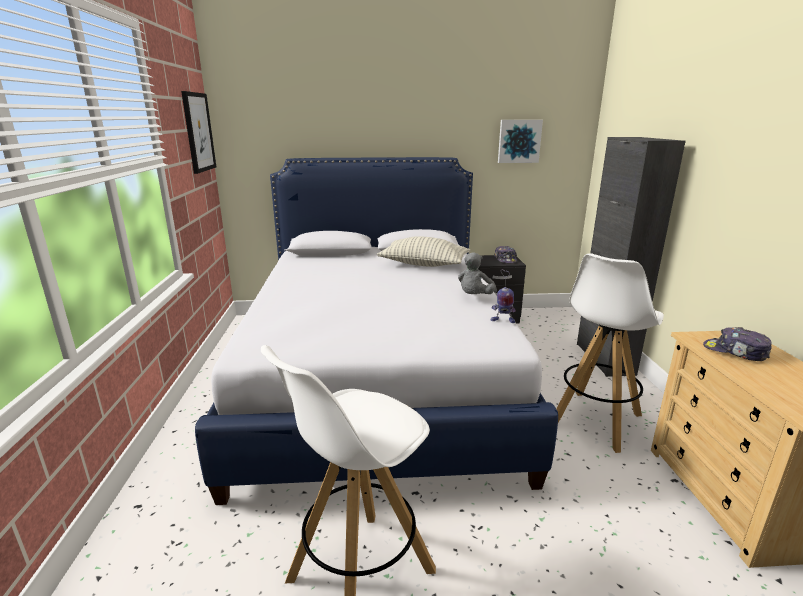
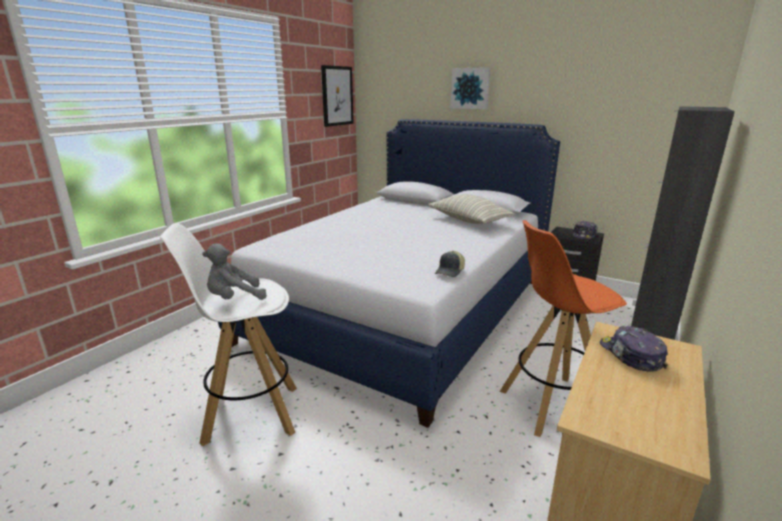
camera: 35 degrees right, 0 degrees up
grey plush toy [458,253,497,294] -> grey plush toy moved to [202,243,267,300]
toy robot [491,269,516,323] -> cap [435,251,465,277]
picture [498,120,543,163] -> picture moved to [450,67,490,109]
white stool [557,253,664,453] -> orange stool [500,220,627,437]

